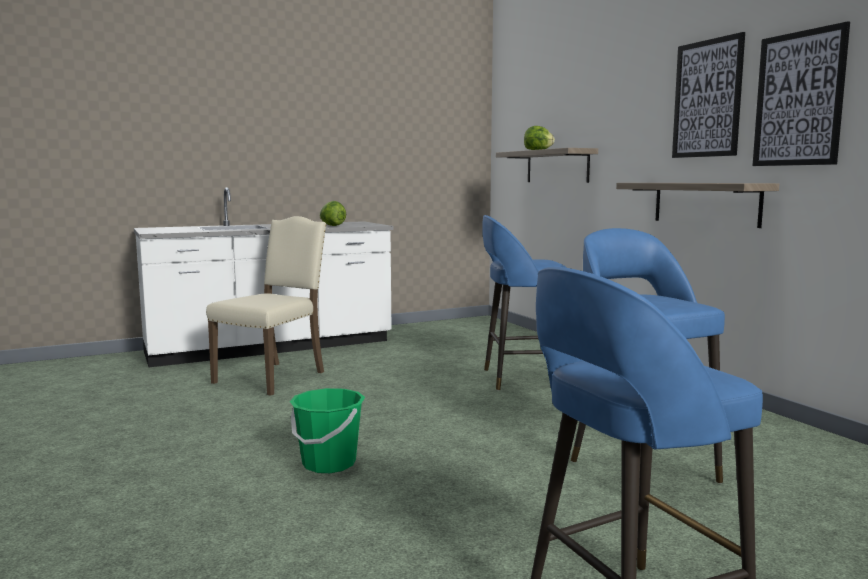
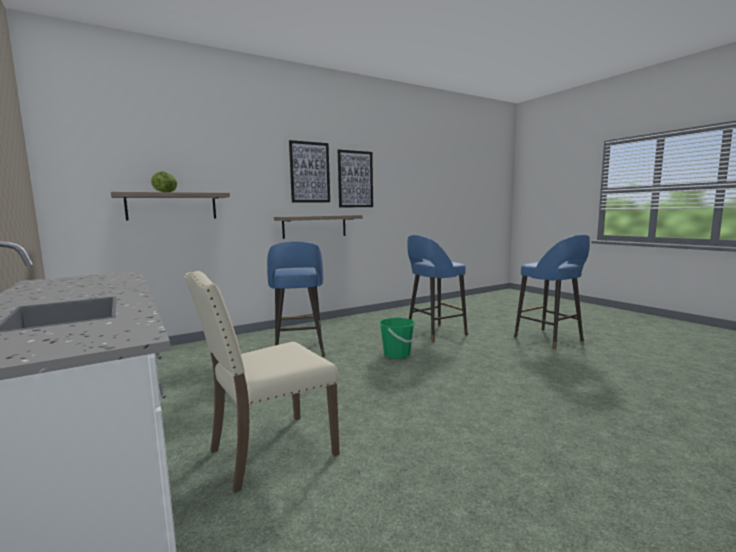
camera: 95 degrees left, 0 degrees up
beige chair [206,216,327,396] -> beige chair turned 60 degrees counterclockwise [183,271,339,493]
green bucket [290,388,365,473] -> green bucket moved to [379,318,415,359]
lettuce [319,201,346,226] -> none

